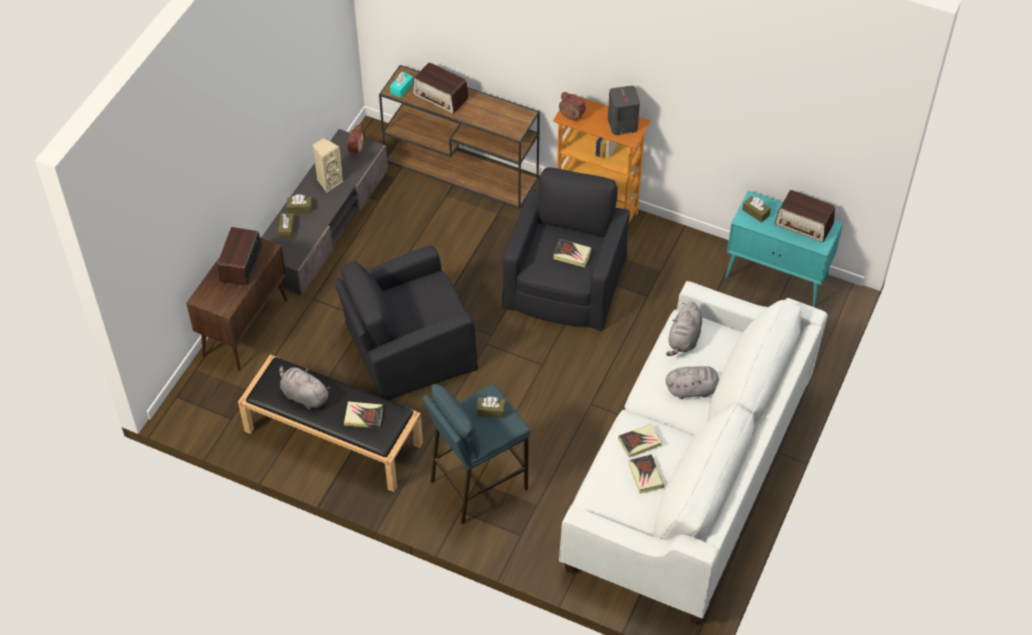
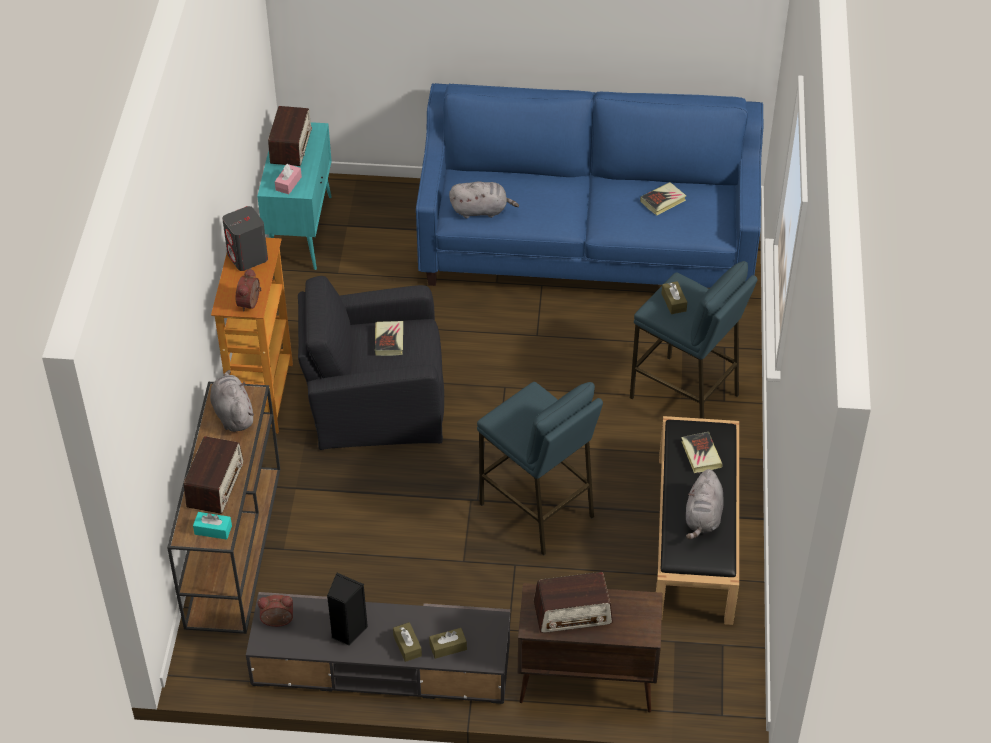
camera: 110 degrees left, 5 degrees down
beige speaker [312,137,343,192] -> black speaker [327,573,368,646]
black armchair [334,246,478,401] -> blue stool [477,382,603,556]
white sofa [559,281,828,625] -> blue sofa [416,83,763,288]
book [618,424,662,458] -> none
grey plush toy [666,366,719,399] -> grey plush toy moved to [210,370,254,432]
brown tissue box [742,196,771,223] -> pink tissue box [275,164,302,194]

